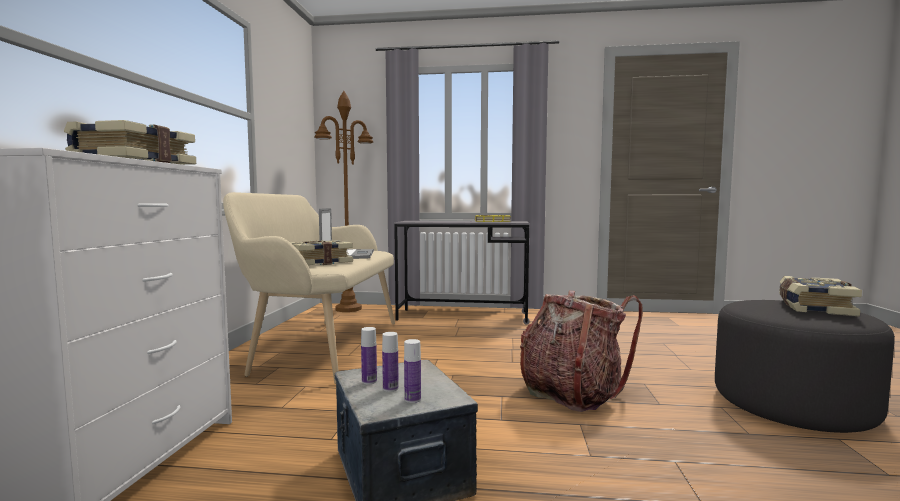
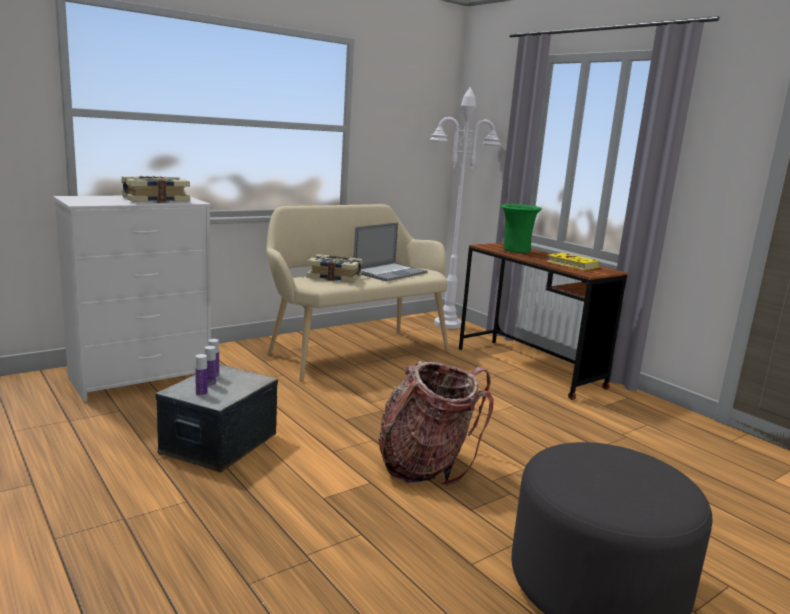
camera: 45 degrees right, 10 degrees up
brown floor lamp [314,91,374,312] -> white floor lamp [430,87,501,329]
grey desk [394,221,530,325] -> brown desk [459,243,628,400]
book [779,276,862,316] -> none
none -> green vase [500,204,542,253]

